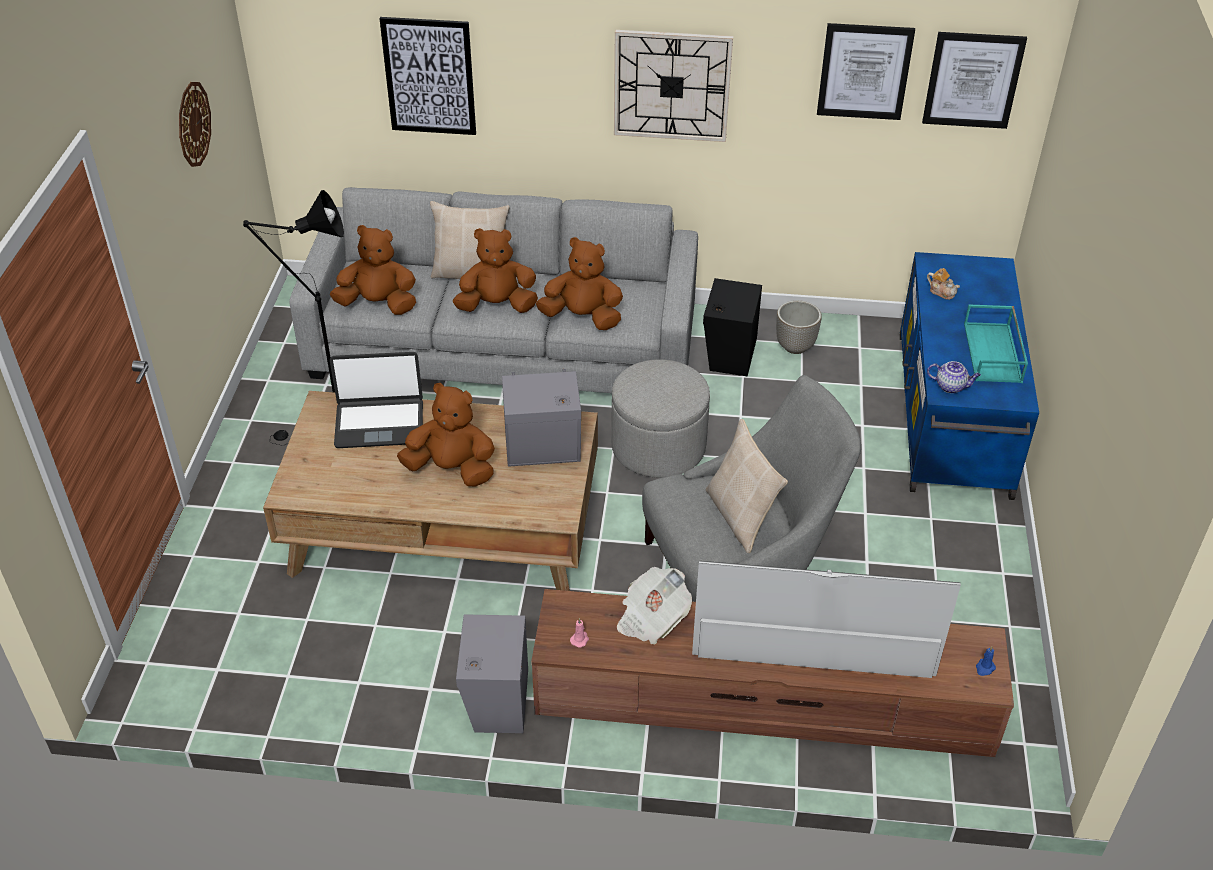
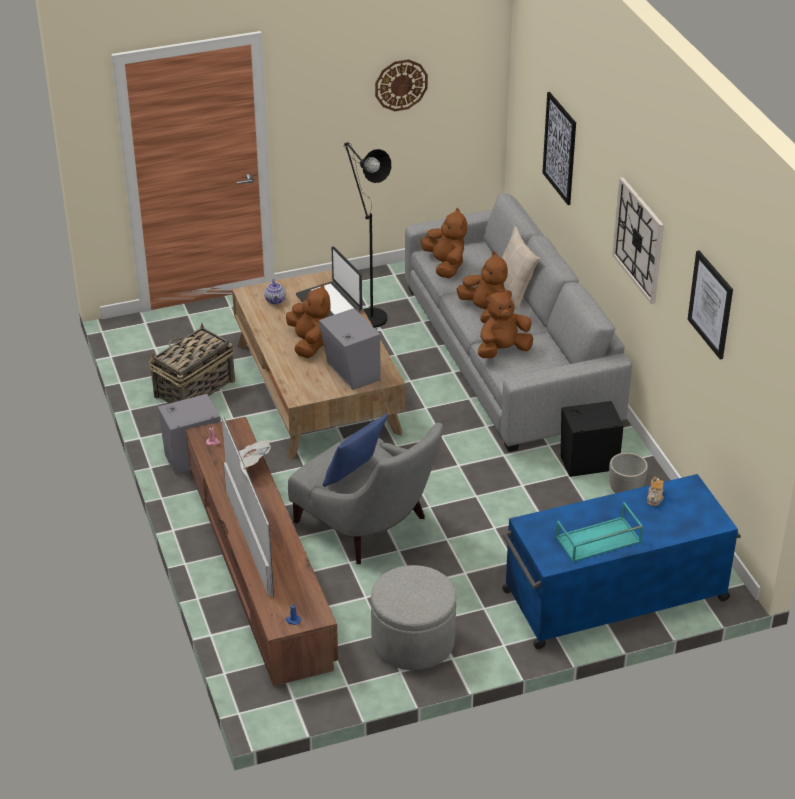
camera: 65 degrees right, 5 degrees down
brown plush toy [536,237,623,330] -> brown plush toy turned 105 degrees counterclockwise [478,290,533,358]
grey ottoman [611,359,710,478] -> grey ottoman moved to [371,565,456,670]
beige pillow [706,419,788,553] -> blue pillow [323,414,388,487]
picture [922,32,1027,129] -> none
teapot [927,361,981,393] -> teapot moved to [264,279,286,305]
none -> basket [149,323,235,403]

